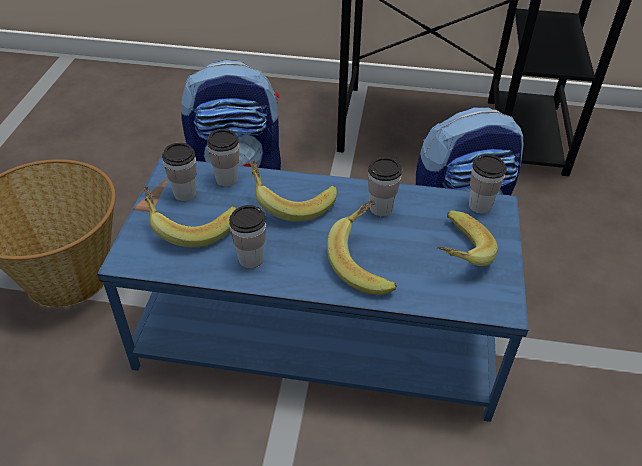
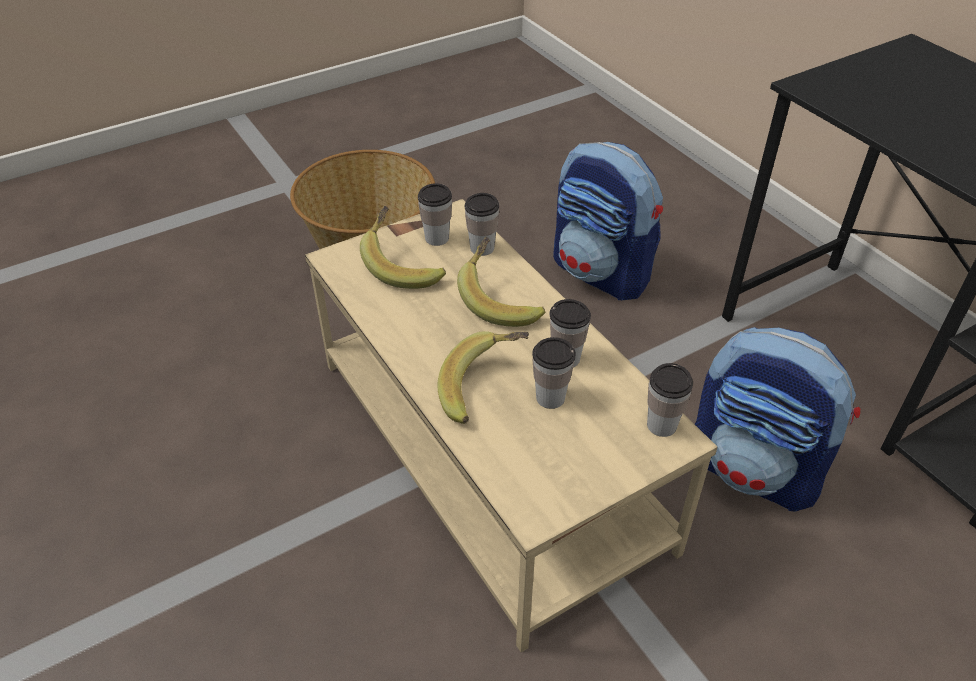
camera: 50 degrees right, 0 degrees up
blue coffee table [97,157,529,422] -> beige coffee table [305,199,717,652]
cup [229,205,266,268] -> cup moved to [532,337,576,409]
banana [437,210,498,266] -> none

